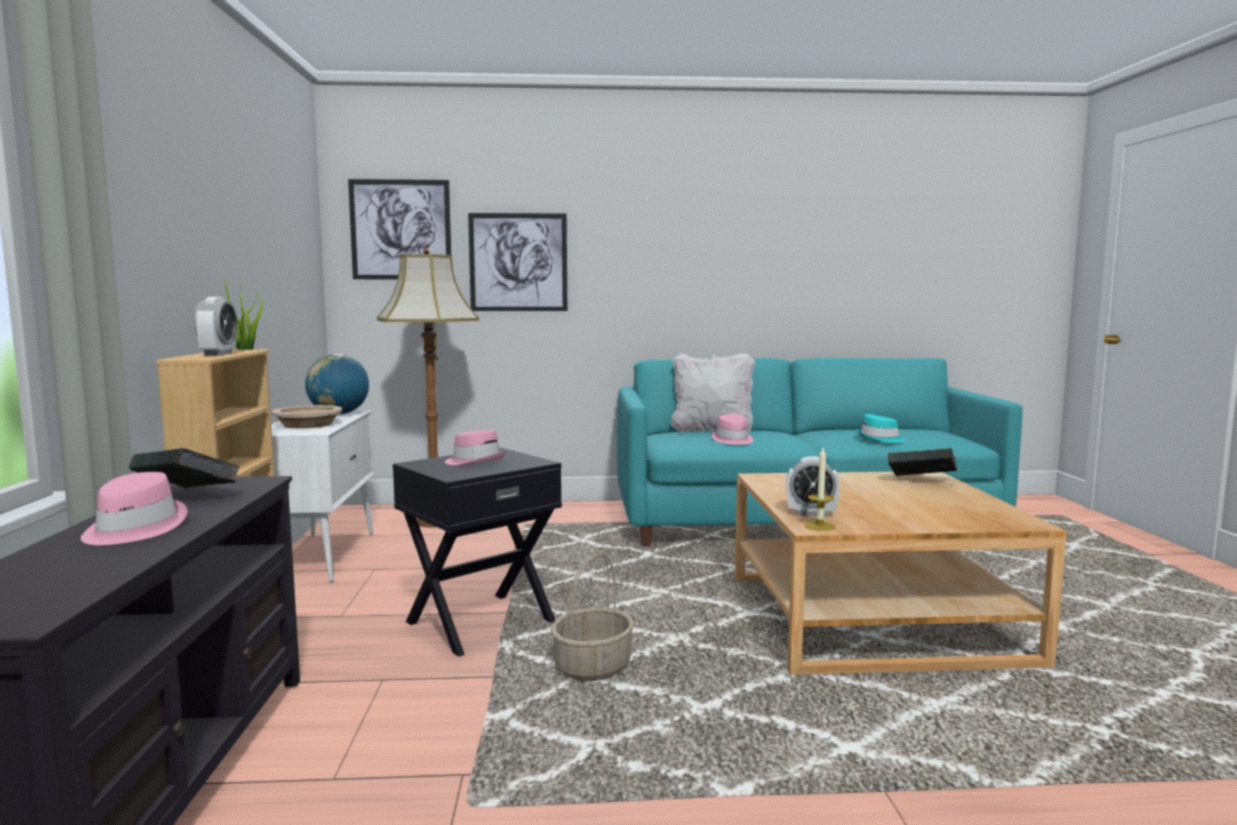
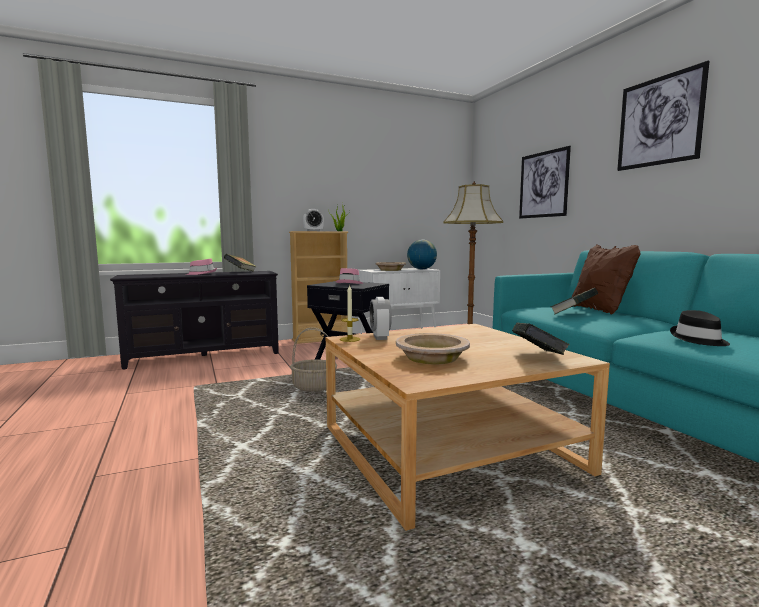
camera: 70 degrees right, 0 degrees up
picture [348,179,451,279] -> picture moved to [617,61,709,171]
white pillow [671,353,755,433] -> brown pillow [572,244,640,315]
pink hat [712,414,753,445] -> book [550,288,598,315]
turquoise hat [857,414,906,443] -> black hat [670,310,730,346]
none -> beige bowl [396,333,470,364]

